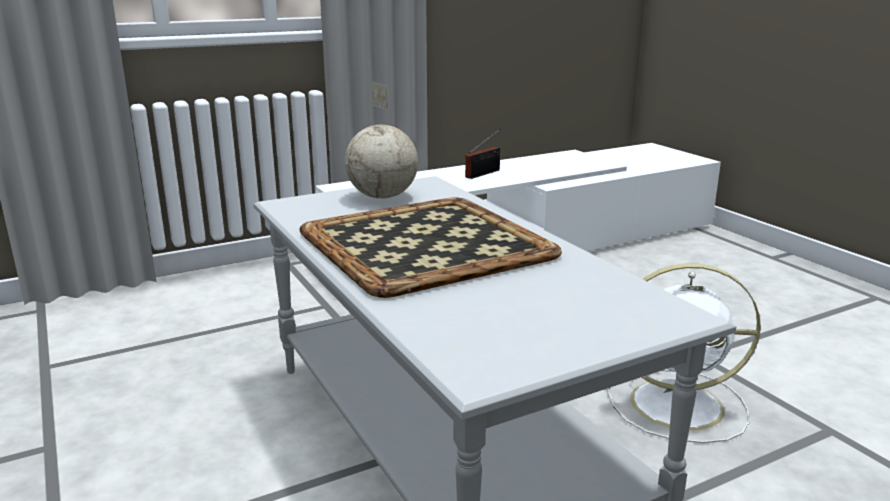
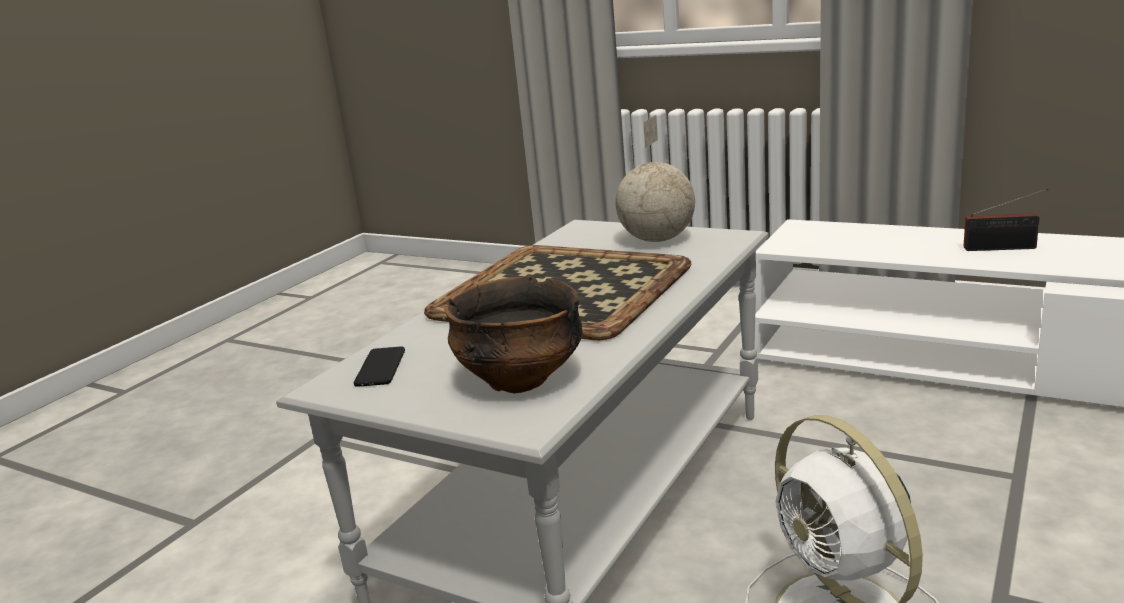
camera: 60 degrees right, 0 degrees up
none -> phone [354,346,405,387]
none -> bowl [444,276,583,393]

